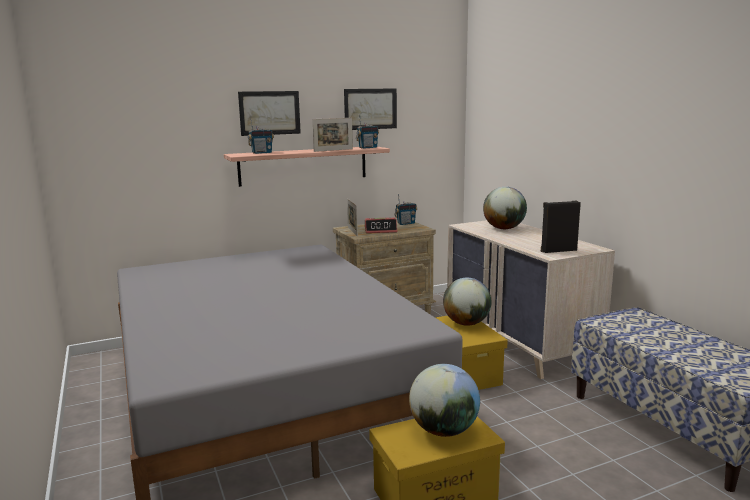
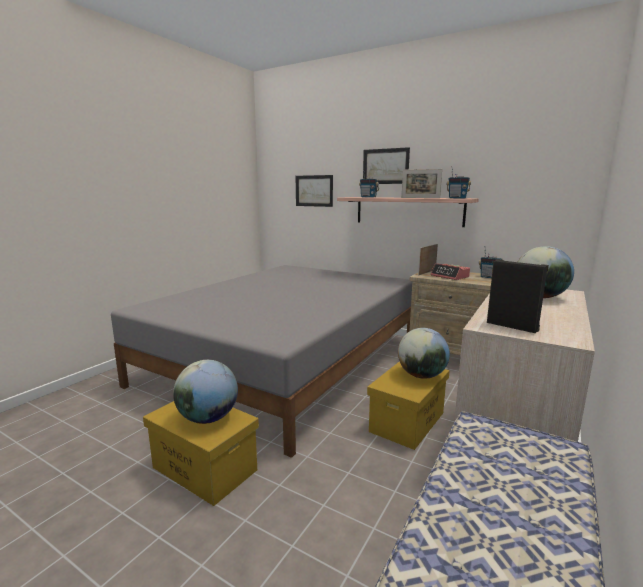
camera: 55 degrees right, 0 degrees up
picture [344,88,397,130] -> picture moved to [296,175,333,207]

